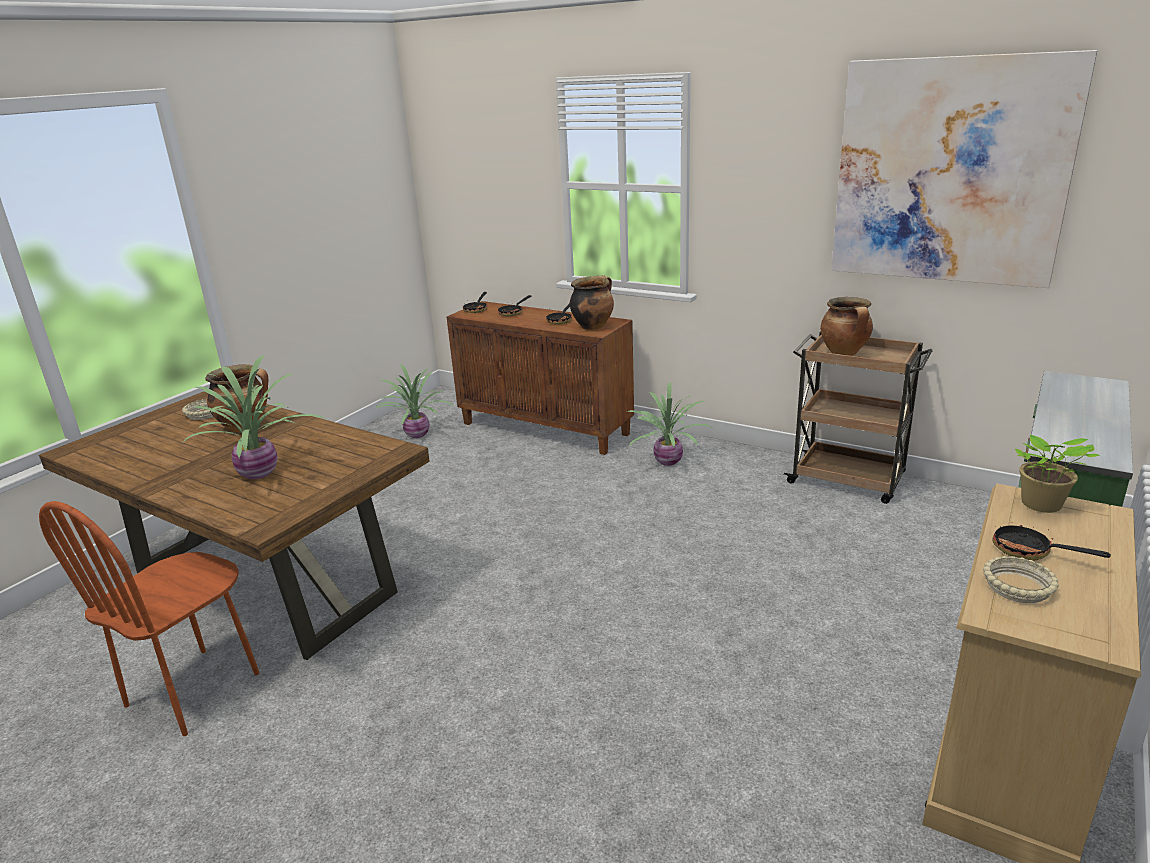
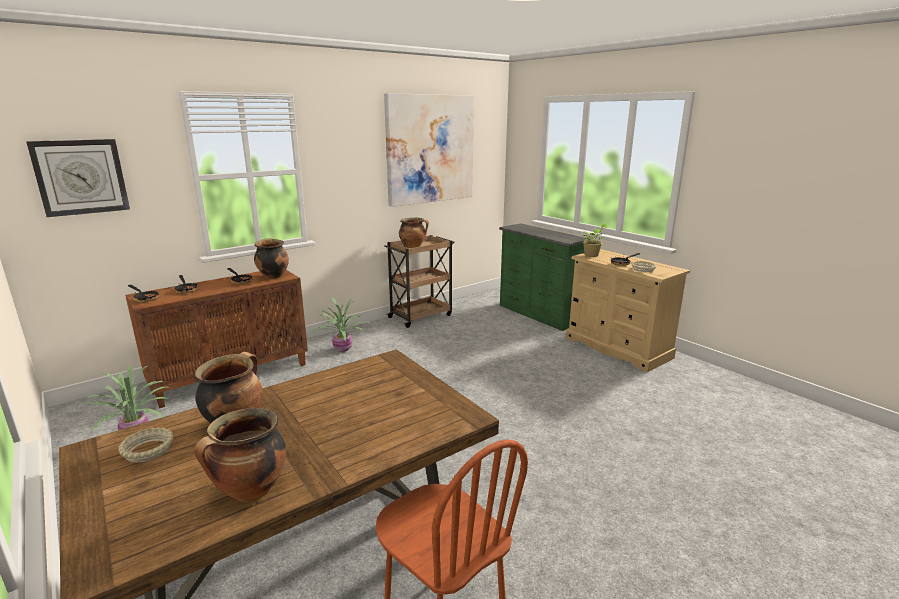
camera: 70 degrees left, 5 degrees down
potted plant [183,355,325,479] -> none
none -> wall clock [26,139,130,217]
none -> cooking pot [194,408,286,502]

